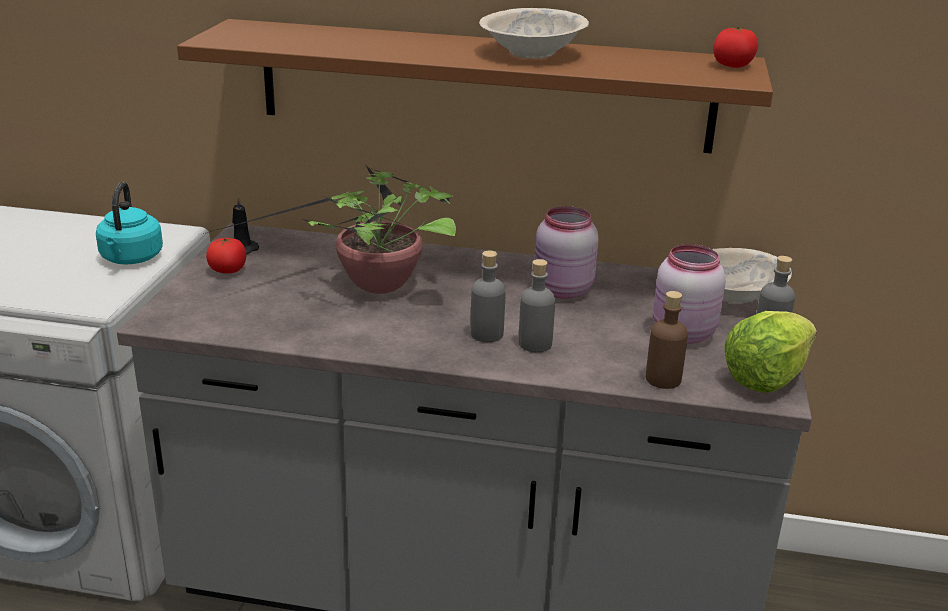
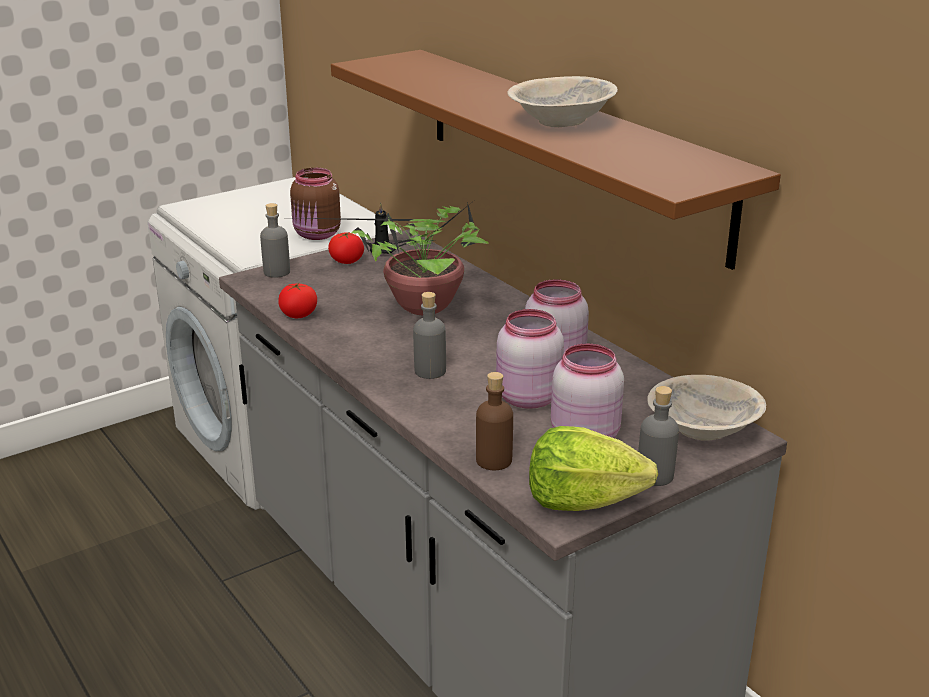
camera: 45 degrees right, 0 degrees up
turquoise kettle [96,182,163,264] -> brown jar [290,168,341,240]
grey bottle [519,259,555,352] -> grey bottle moved to [260,203,290,278]
tomato [713,27,758,68] -> tomato moved to [279,283,317,318]
none -> pink jar [496,309,564,409]

